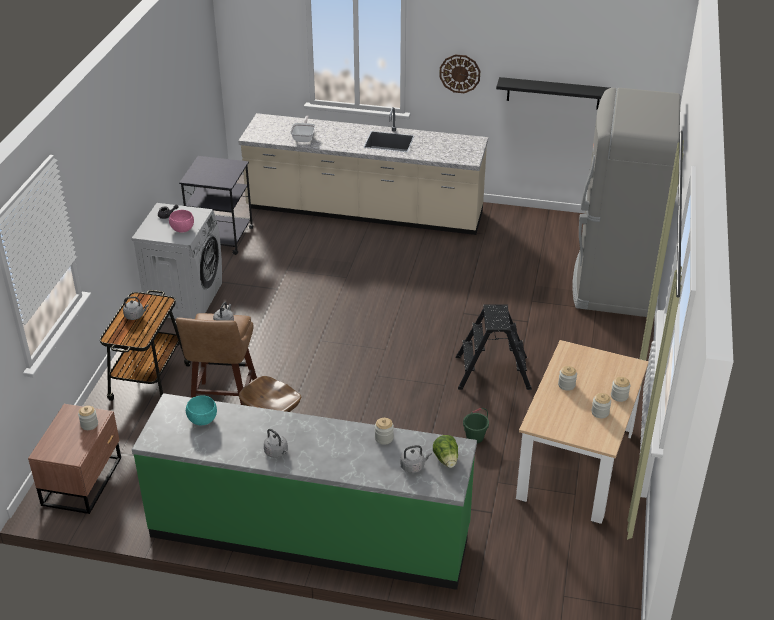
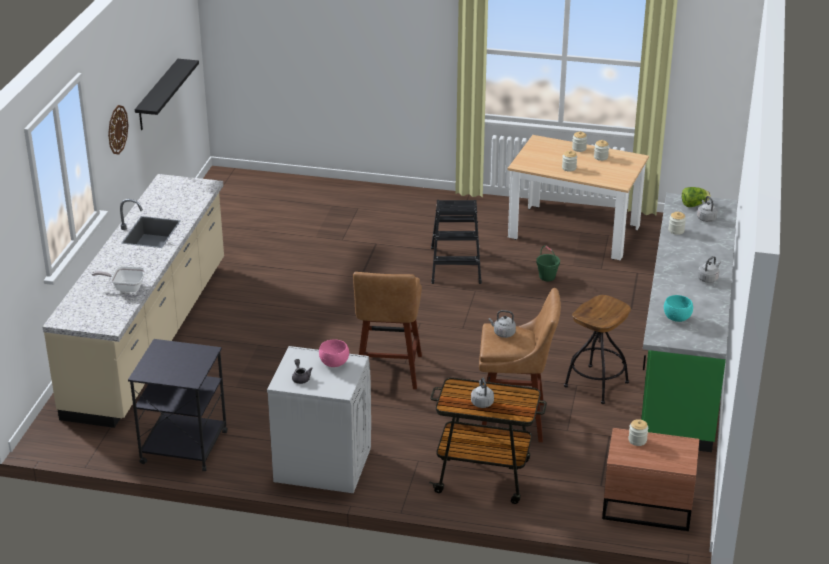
camera: 90 degrees left, 5 degrees down
grey fridge [572,88,680,317] -> none
none -> brown stool [353,272,422,389]

